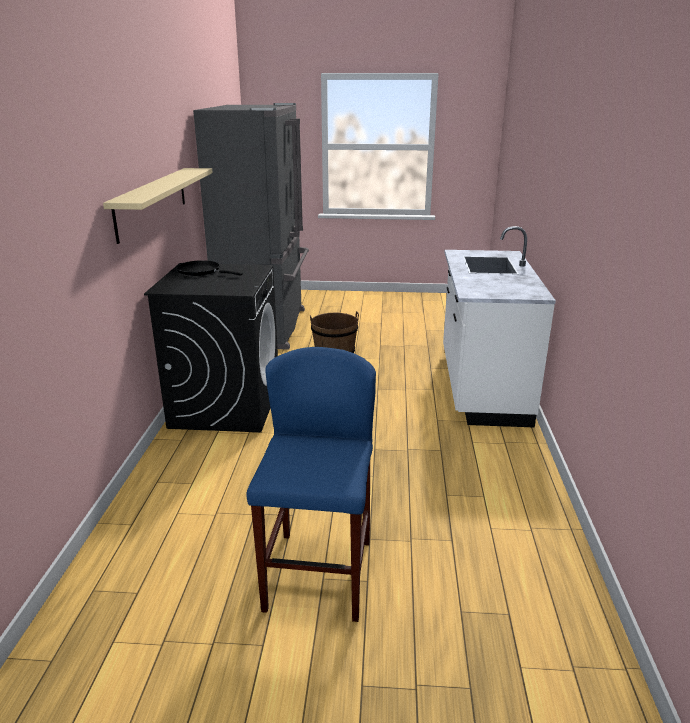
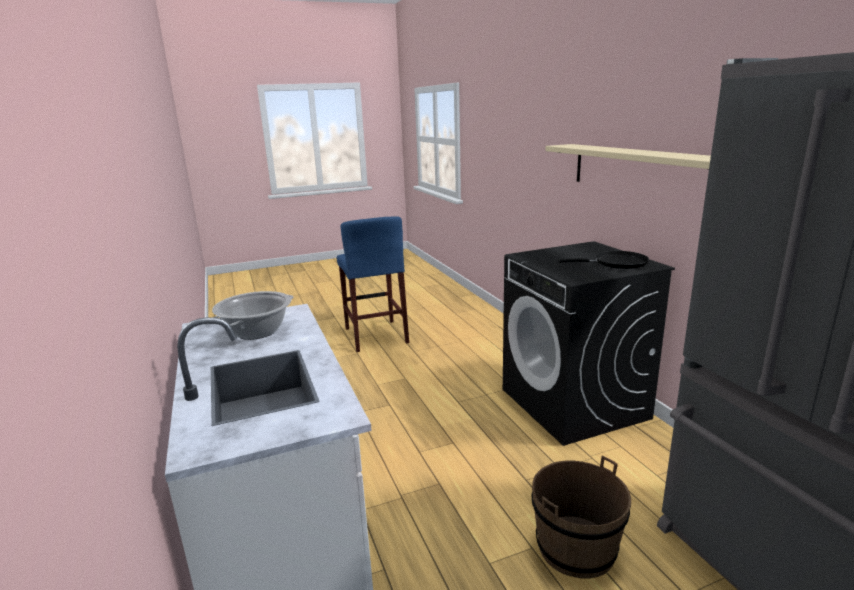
camera: 155 degrees right, 5 degrees down
none -> cooking pot [212,291,293,340]

